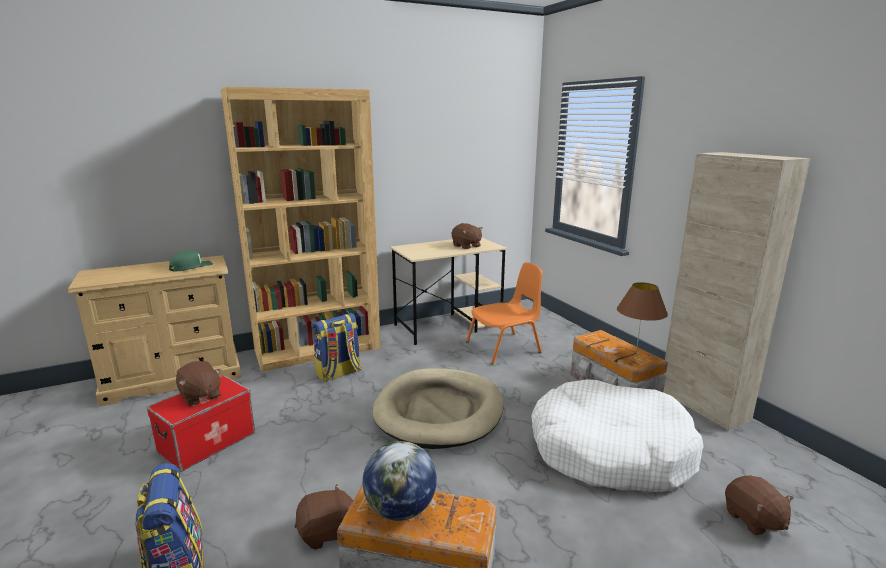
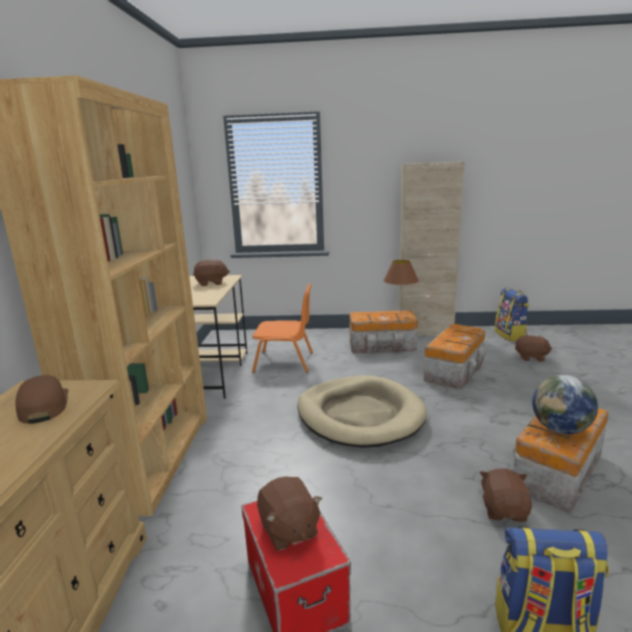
camera: 60 degrees left, 0 degrees up
green cap [169,250,213,271] -> brown cap [15,375,68,424]
brown plush toy [176,361,222,406] -> brown plush toy turned 75 degrees clockwise [257,476,322,550]
backpack [312,313,361,382] -> backpack moved to [494,287,529,341]
orange chair [466,262,543,364] -> orange chair turned 90 degrees clockwise [252,284,313,373]
white dog bed [531,379,704,492] -> storage box [424,324,486,389]

